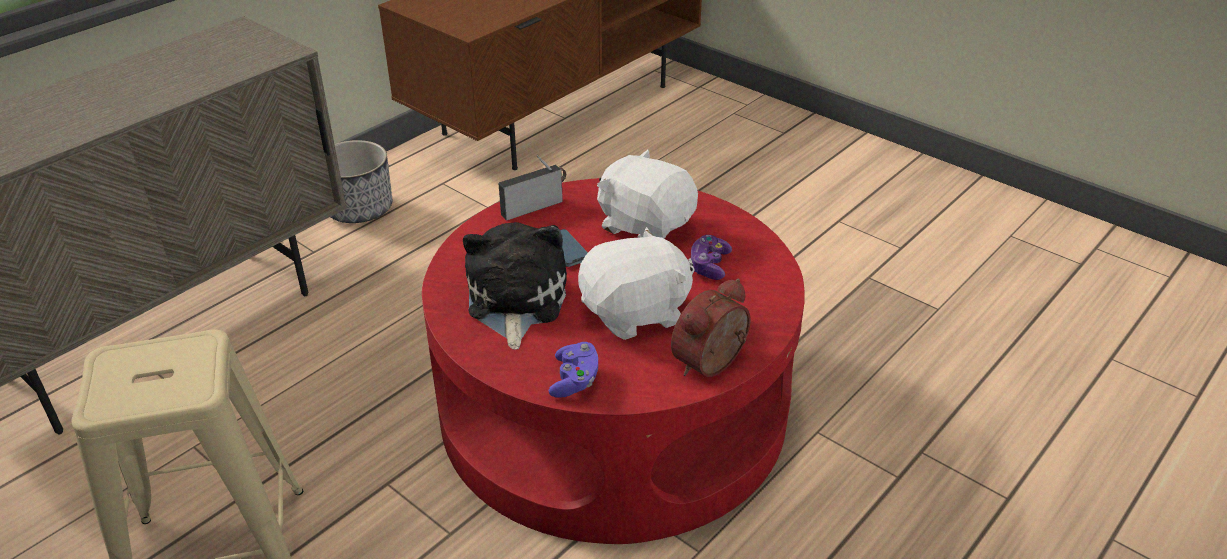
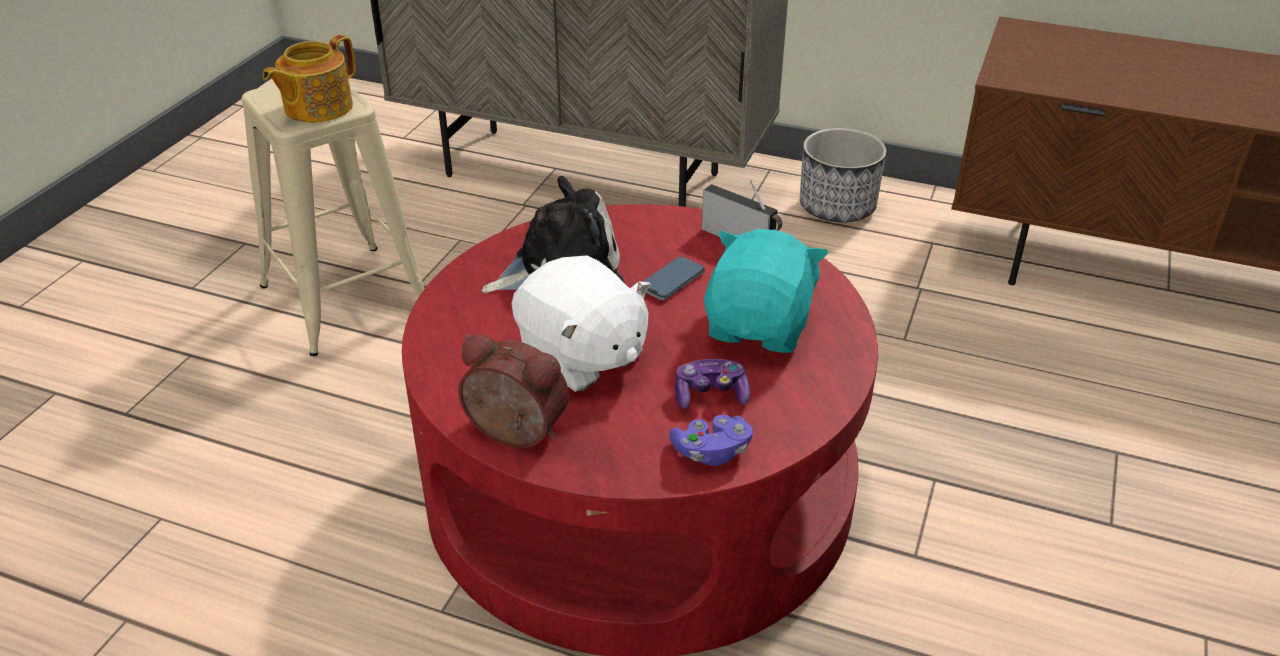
camera: 70 degrees right, 0 degrees up
purple game controller [549,342,598,398] -> purple game controller moved to [669,415,753,466]
white plush toy [597,150,698,238] -> turquoise plush toy [704,229,828,353]
none -> teapot [263,35,356,123]

